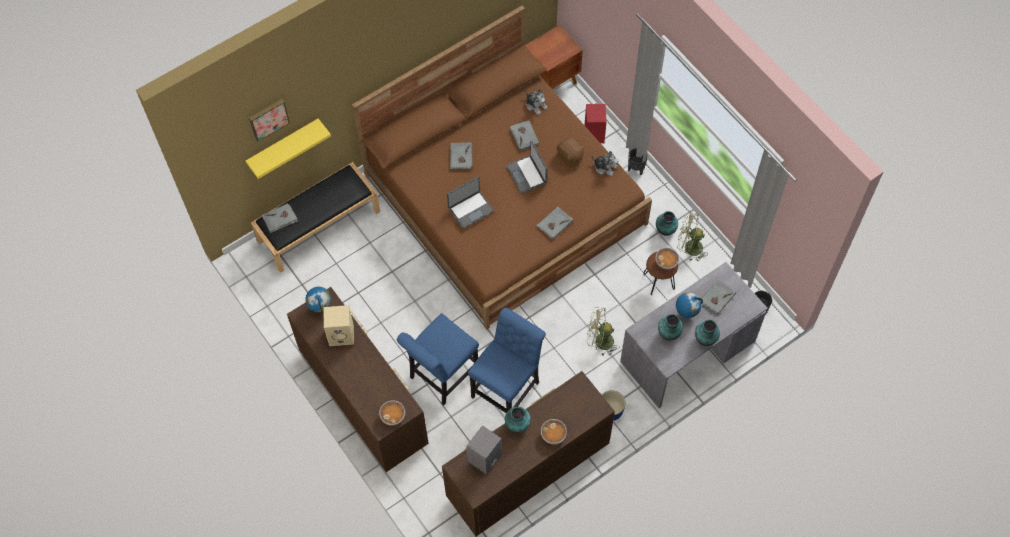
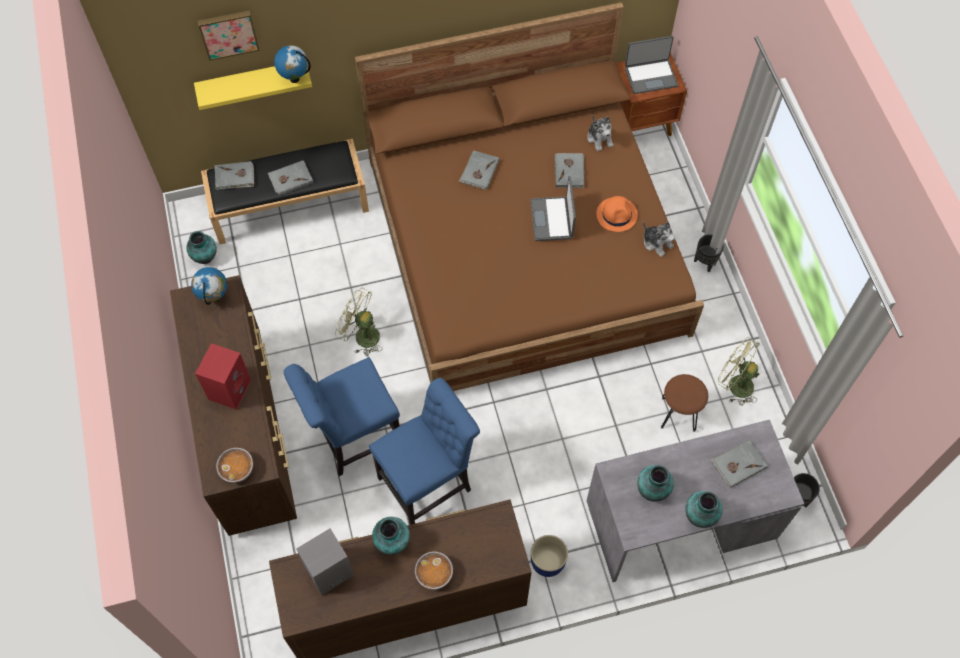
camera: 20 degrees right, 0 degrees up
beige speaker [323,305,354,346] -> none
laptop [447,177,494,229] -> laptop moved to [625,36,678,94]
grey book [536,207,573,239] -> grey book moved to [268,160,314,196]
brown plush toy [557,137,585,166] -> orange hat [596,196,638,232]
red speaker [585,104,607,143] -> red speaker moved to [195,343,251,410]
green fan [587,307,620,356] -> green fan moved to [335,288,383,356]
bowl [655,248,679,270] -> none
vase [656,211,678,236] -> vase moved to [186,231,217,264]
globe [676,292,703,318] -> globe moved to [274,45,311,83]

